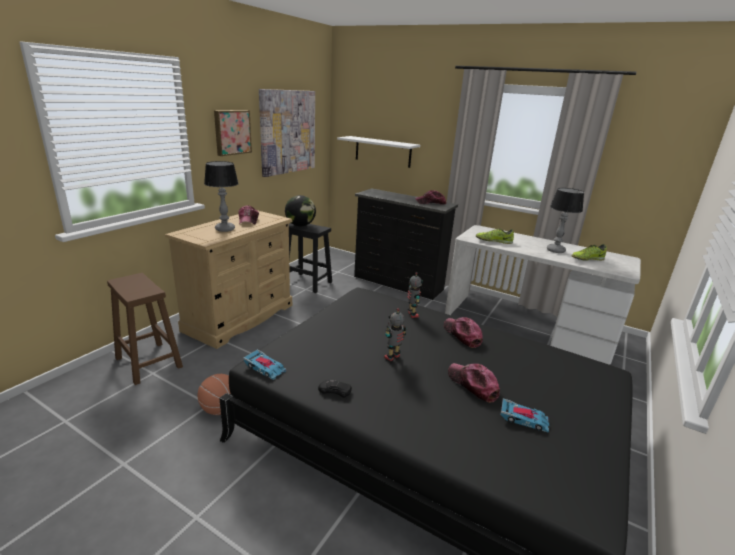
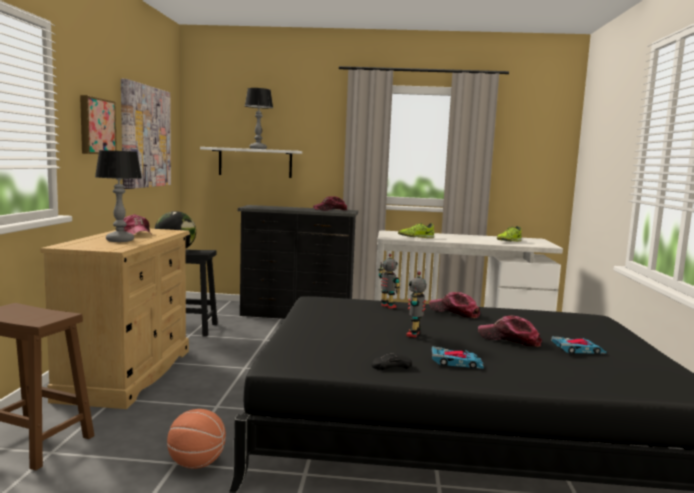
camera: 25 degrees left, 15 degrees down
toy car [243,349,286,380] -> toy car moved to [432,347,484,369]
table lamp [547,188,584,253] -> table lamp moved to [245,88,273,149]

